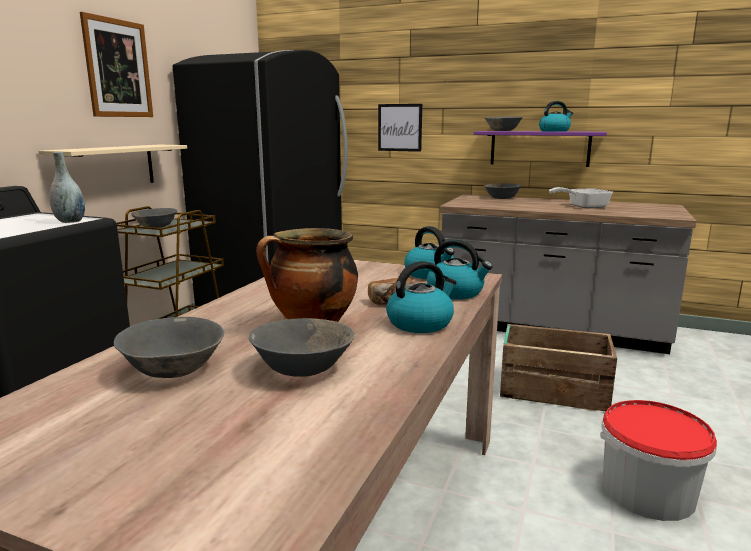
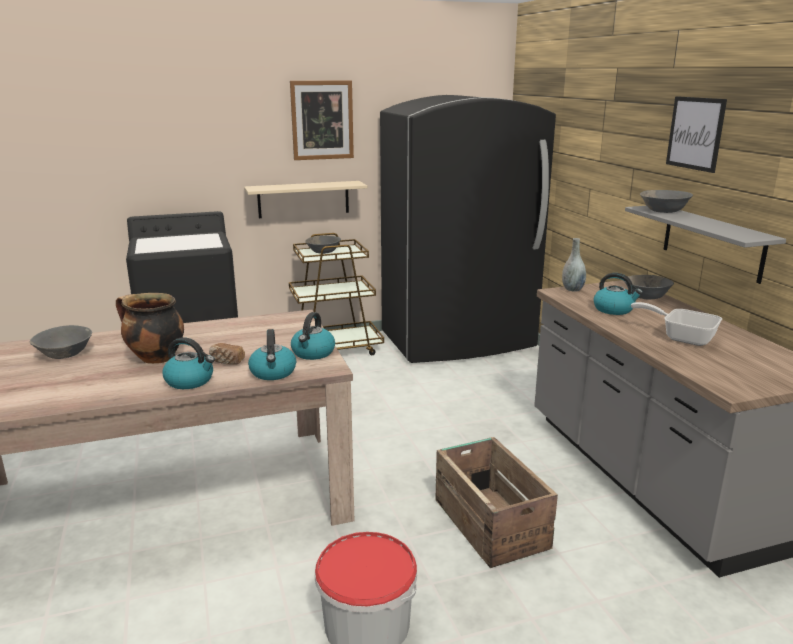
camera: 50 degrees right, 5 degrees up
grey vase [49,152,85,223] -> grey vase moved to [562,238,586,292]
grey bowl [249,318,355,377] -> none
picture [378,104,422,152] -> picture moved to [666,96,727,173]
purple shelf [474,131,607,167] -> grey shelf [625,206,786,284]
kettle [539,101,573,132] -> kettle moved to [593,273,643,315]

